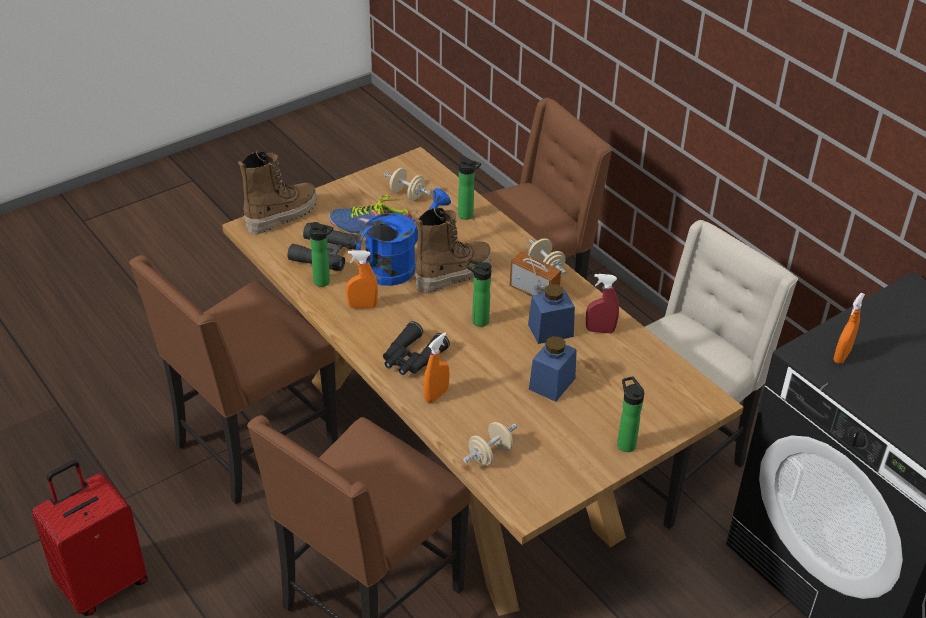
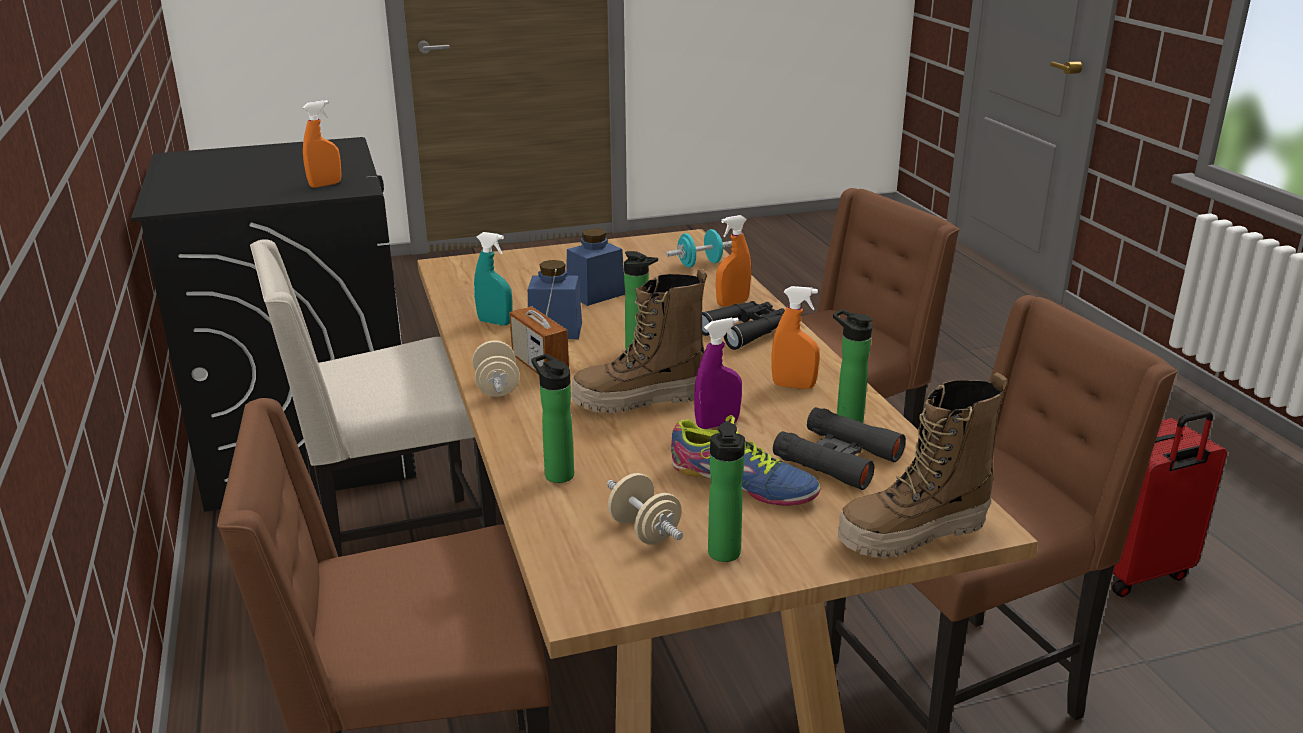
camera: 160 degrees left, 15 degrees down
blue watering can [356,188,451,286] -> purple spray bottle [694,318,742,429]
beige dumbbell [463,422,517,465] -> turquoise dumbbell [666,229,732,268]
red spray bottle [586,274,619,333] -> turquoise spray bottle [474,232,513,325]
bottle [617,376,644,452] -> bottle moved to [708,421,745,562]

